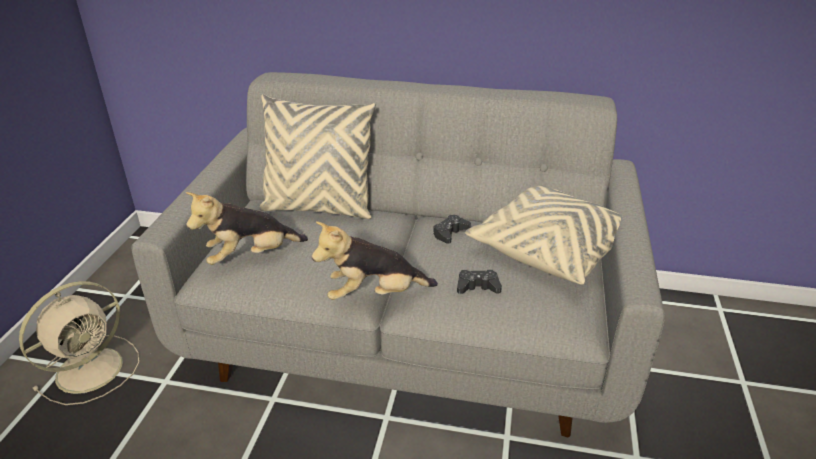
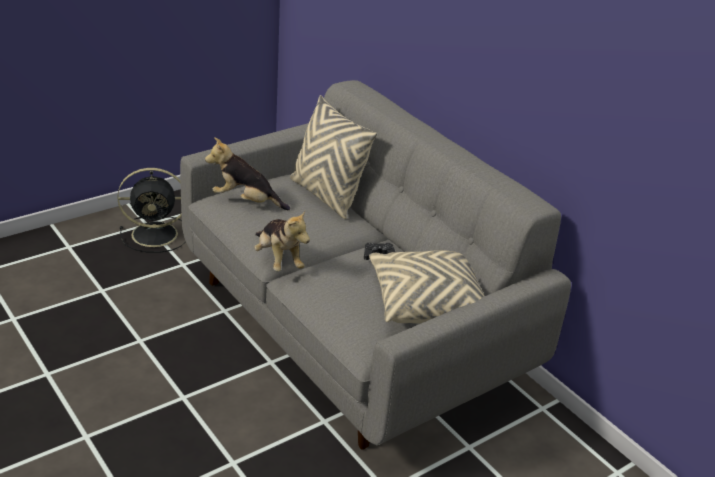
camera: 40 degrees right, 0 degrees up
beige fan [19,281,139,405] -> black fan [117,168,186,253]
plush toy [312,221,438,300] -> plush toy turned 150 degrees counterclockwise [254,211,310,272]
black game controller [457,270,502,294] -> none

